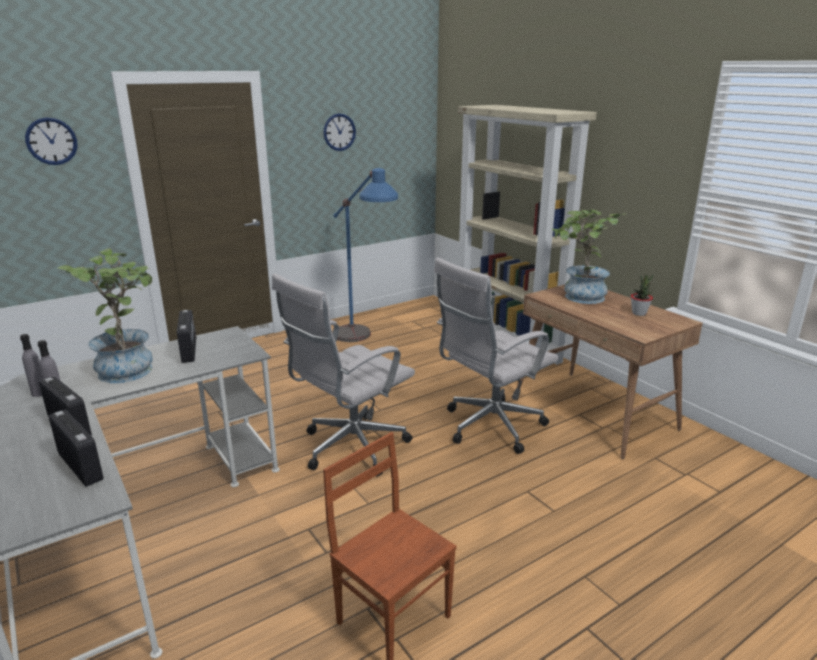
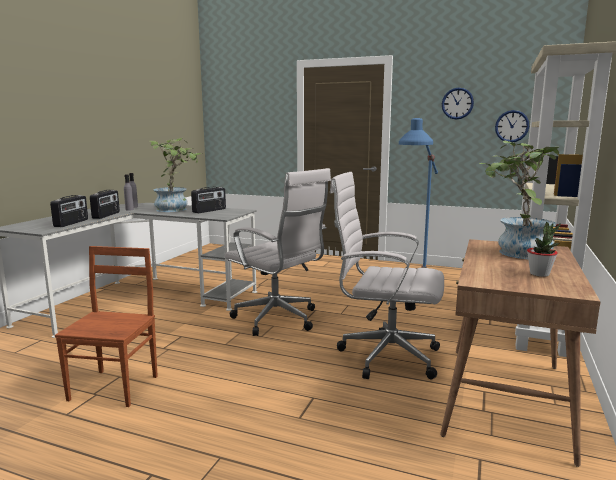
camera: 55 degrees right, 10 degrees down
wall clock [25,117,78,165] -> wall clock moved to [495,110,529,142]
white office chair [272,273,415,476] -> white office chair turned 150 degrees counterclockwise [225,168,331,336]

